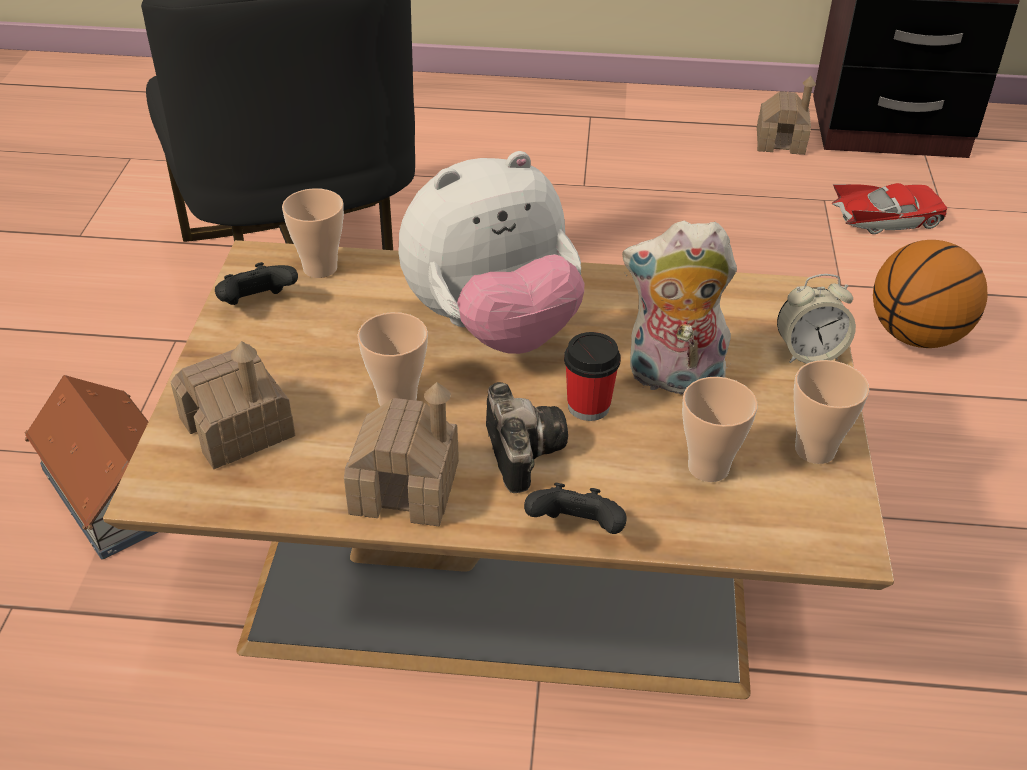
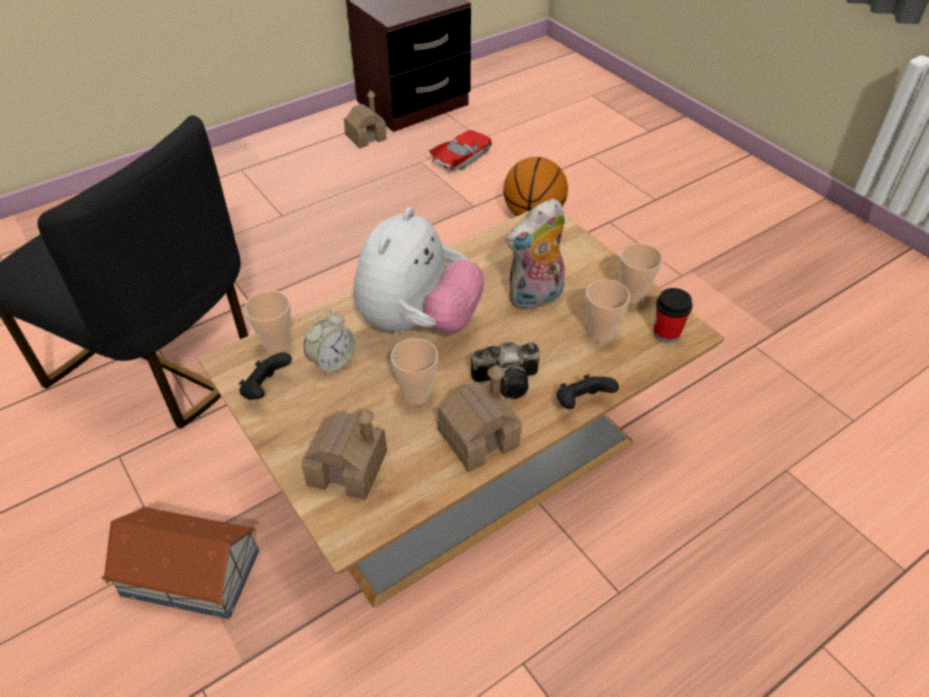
camera: 40 degrees left, 5 degrees up
camera [486,382,568,493] -> camera turned 135 degrees clockwise [471,342,540,399]
cup [564,332,621,421] -> cup moved to [653,288,693,343]
alarm clock [777,274,856,363] -> alarm clock moved to [304,310,356,376]

